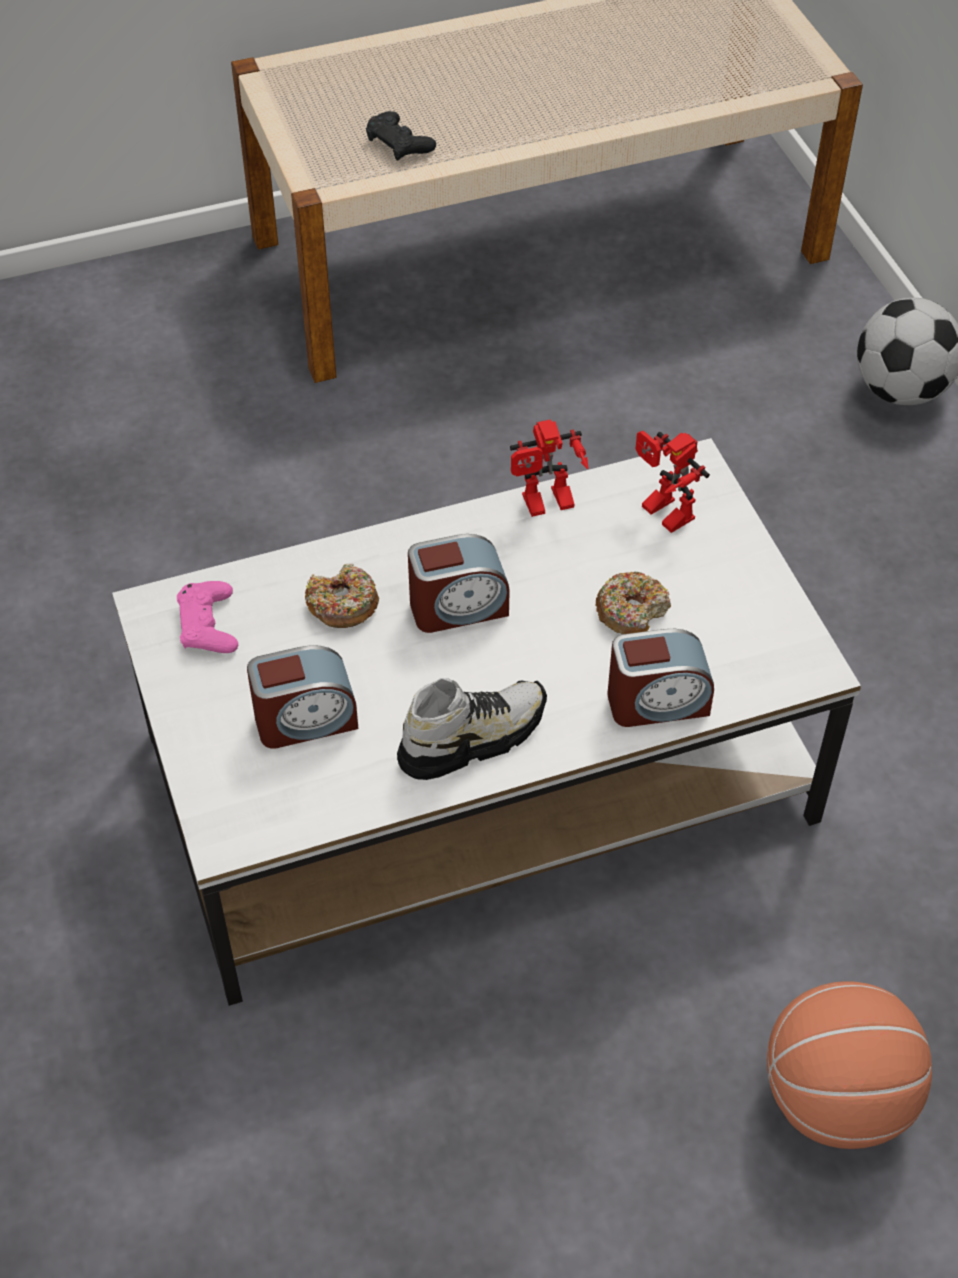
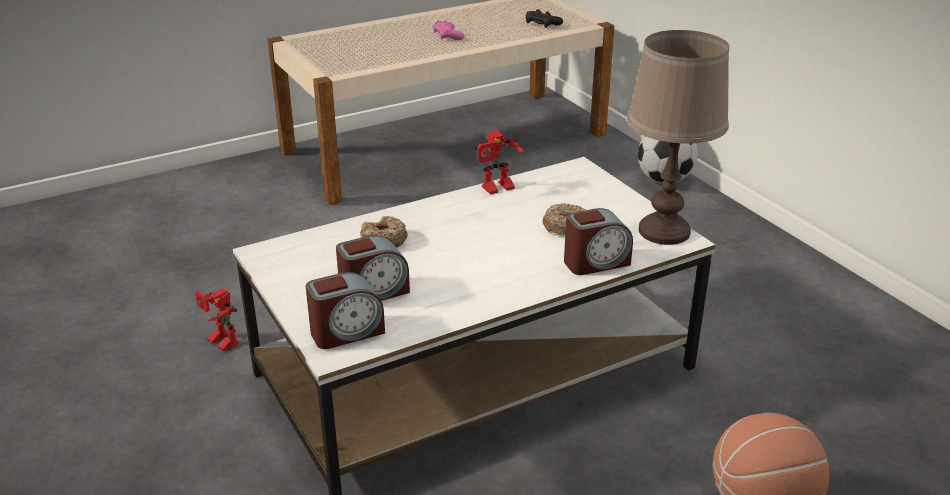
camera: 10 degrees left, 20 degrees down
pink game controller [177,581,238,653] -> pink game controller moved to [433,20,464,40]
black game controller [366,111,436,161] -> black game controller moved to [526,9,563,28]
shoe [397,678,547,780] -> none
alarm clock [408,534,510,633] -> alarm clock moved to [306,272,385,349]
toy robot [635,431,710,533] -> toy robot moved to [195,289,239,352]
none -> brown table lamp [627,30,729,245]

